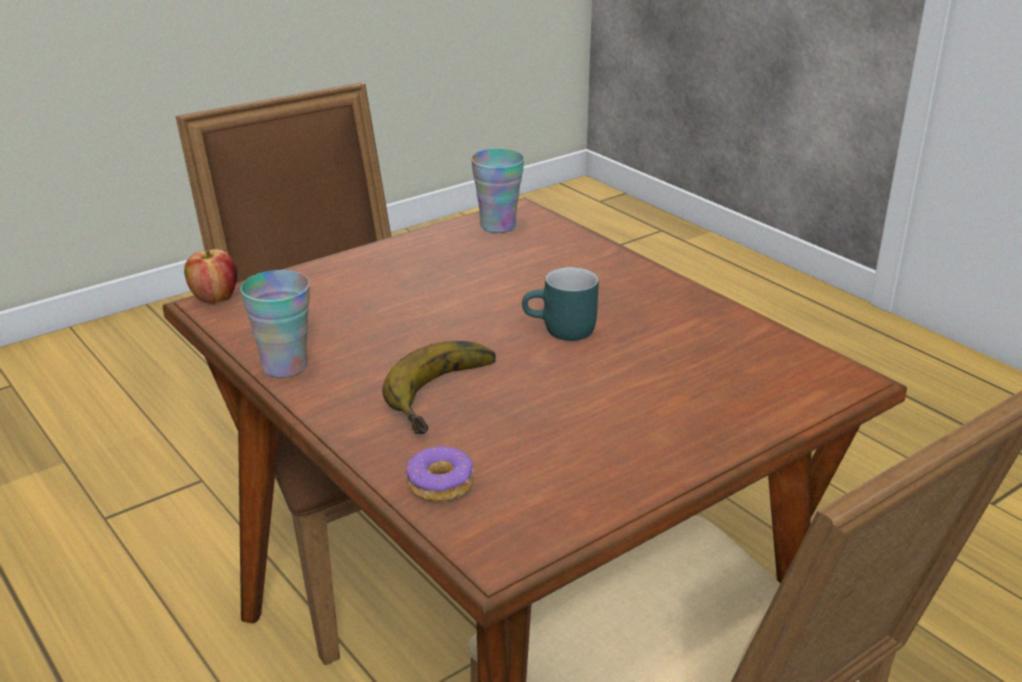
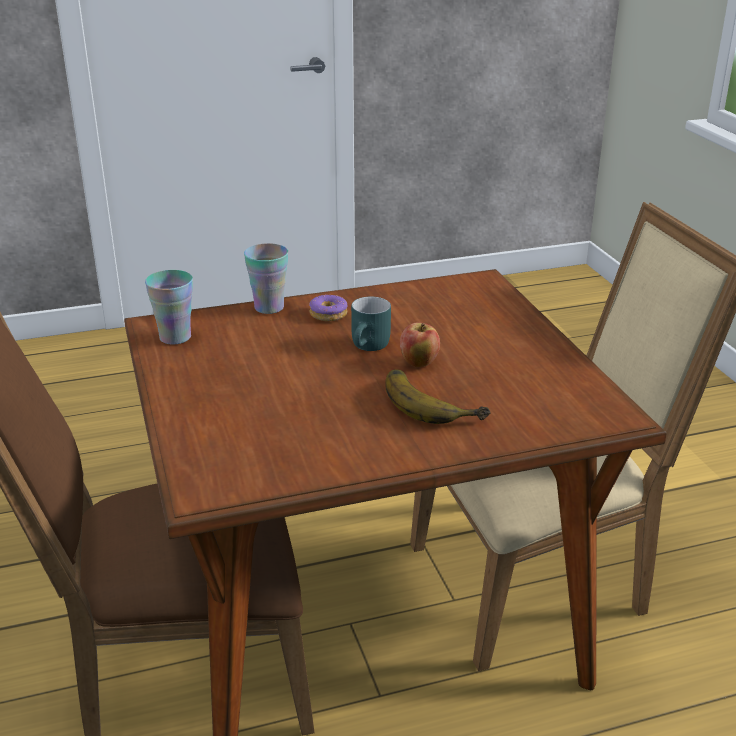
camera: 70 degrees left, 0 degrees up
apple [184,249,237,304] -> apple moved to [400,323,440,367]
cup [240,270,310,378] -> cup moved to [244,243,288,314]
donut [406,446,474,502] -> donut moved to [309,295,347,321]

